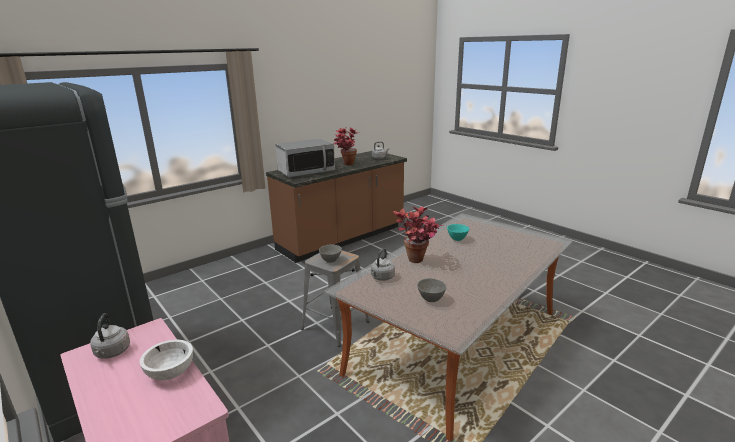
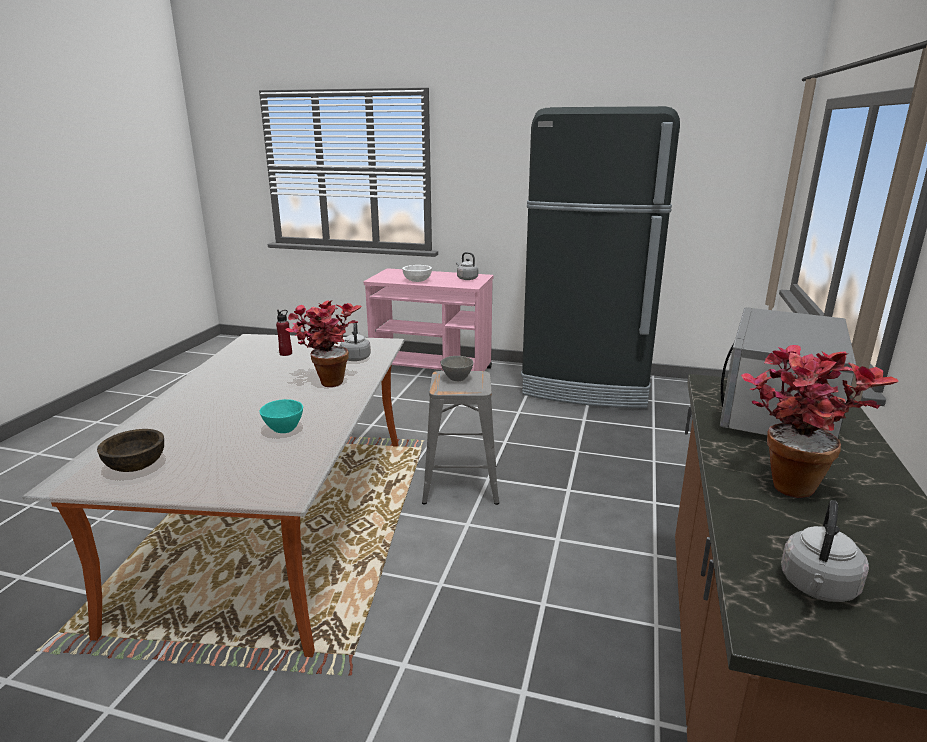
camera: 145 degrees right, 0 degrees up
grey bowl [417,278,446,302] -> red bottle [276,310,292,356]
none -> brown bowl [97,429,164,472]

